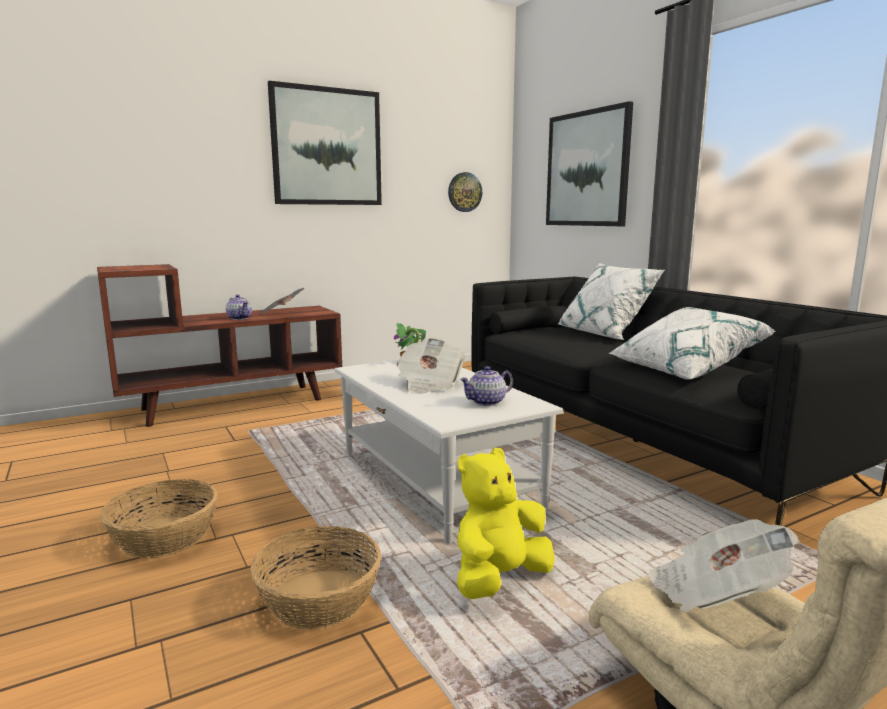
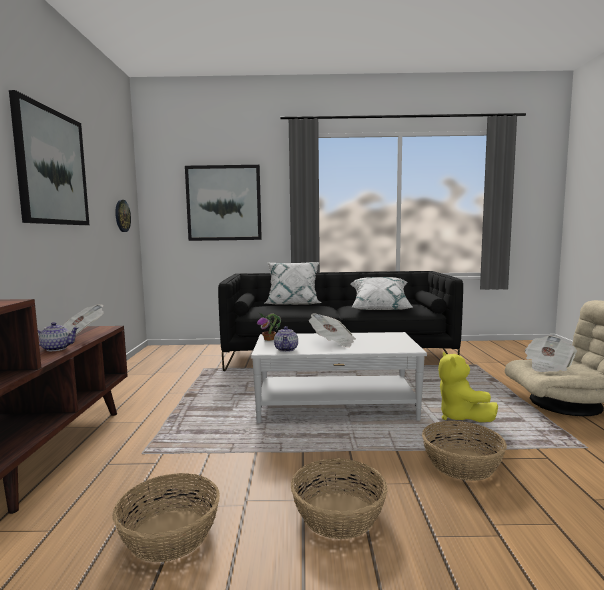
camera: 60 degrees left, 5 degrees down
teapot [460,366,513,406] -> teapot moved to [274,326,298,352]
none -> basket [112,473,220,562]

